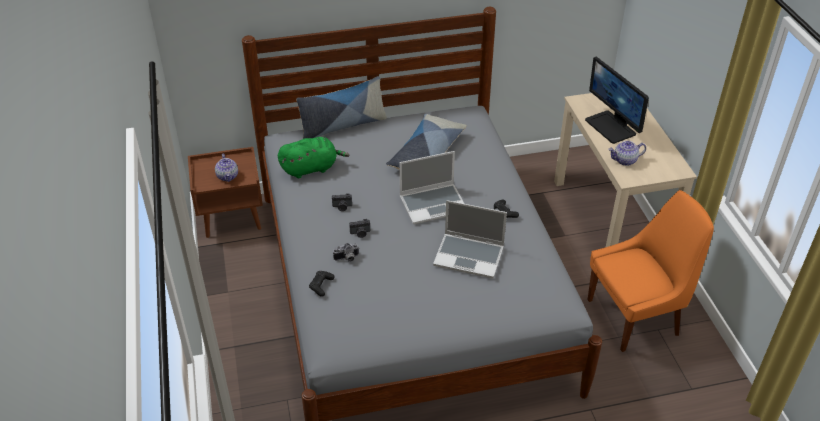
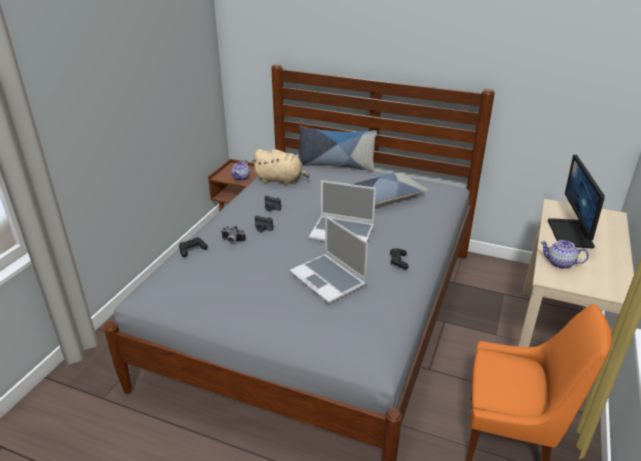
camera: 35 degrees right, 10 degrees down
green plush toy [278,137,350,178] -> beige plush toy [252,149,310,185]

